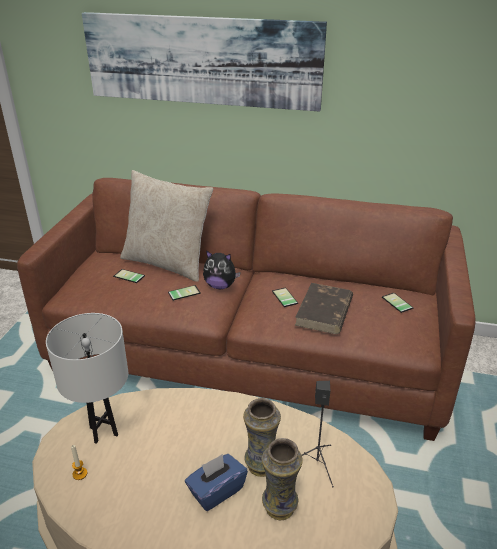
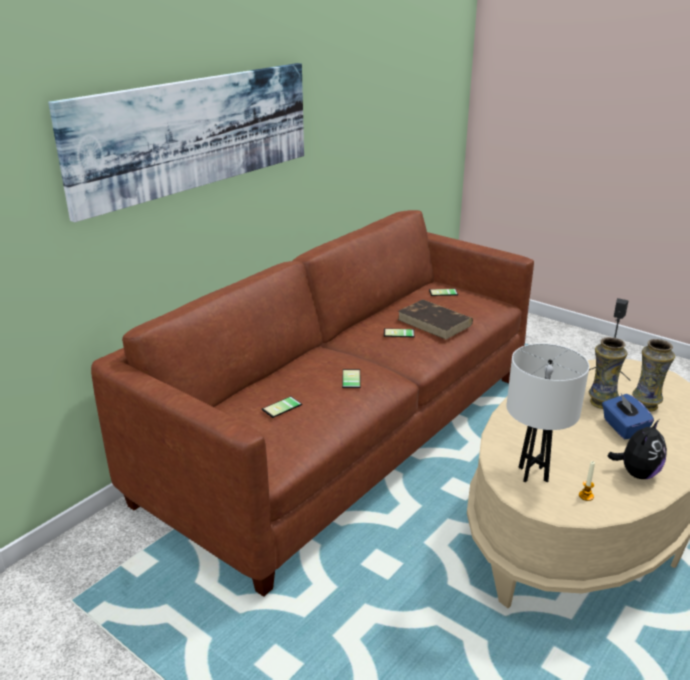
camera: 65 degrees left, 5 degrees down
beige pillow [120,170,213,282] -> none
plush toy [203,250,241,289] -> plush toy moved to [608,420,667,479]

